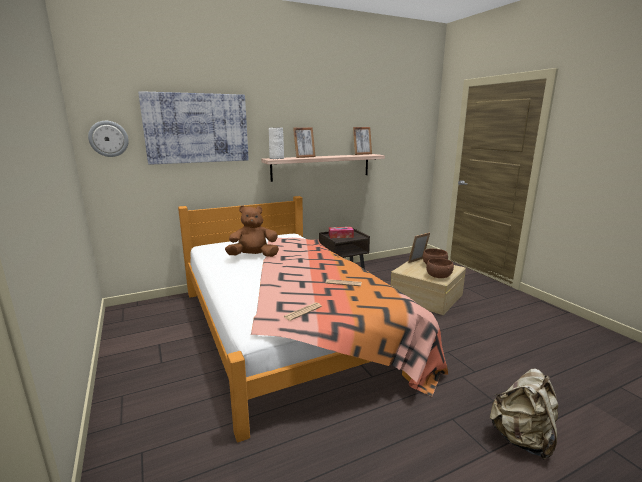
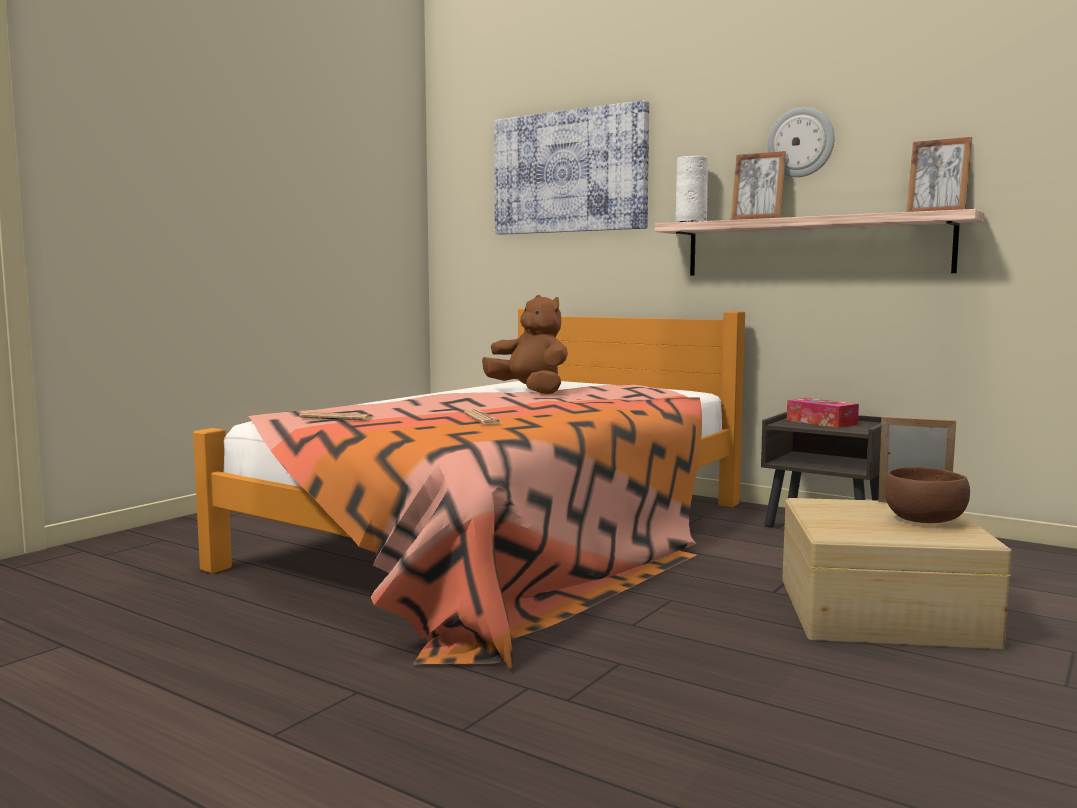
camera: 60 degrees right, 10 degrees down
wall clock [88,121,129,157] -> wall clock moved to [767,107,835,177]
brown bowl [426,258,454,278] -> none
beige backpack [490,369,558,460] -> none

